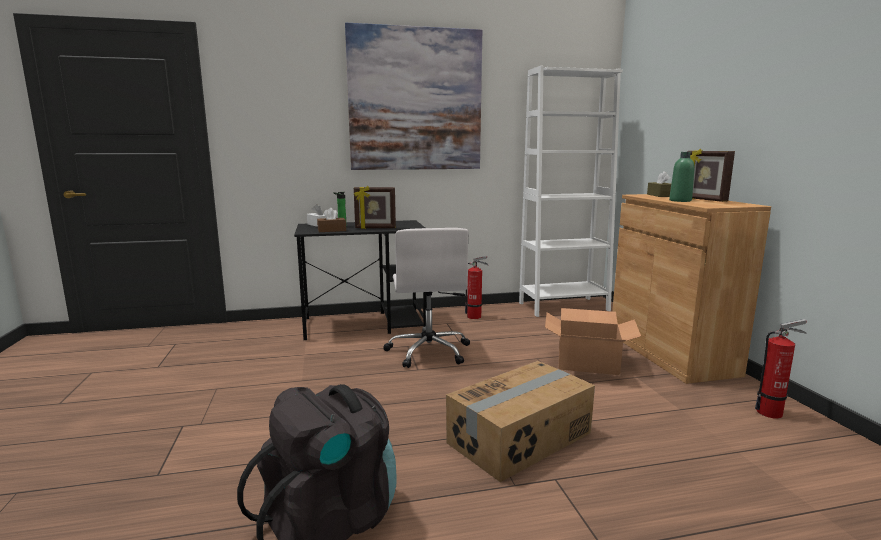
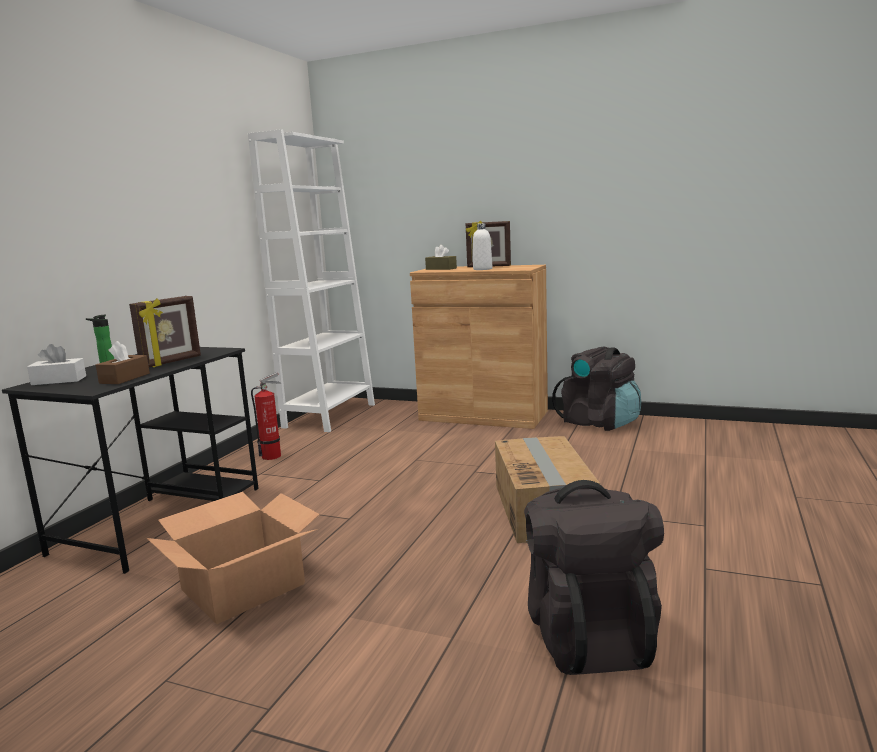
camera: 55 degrees left, 0 degrees up
picture [345,23,482,170] -> none
white office chair [383,228,470,368] -> none
cardboard box [545,308,641,375] -> cardboard box moved to [147,492,320,624]
green bottle [669,152,695,202] -> white bottle [473,223,492,270]
fire extinguisher [755,319,807,419] -> black backpack [552,346,641,431]

